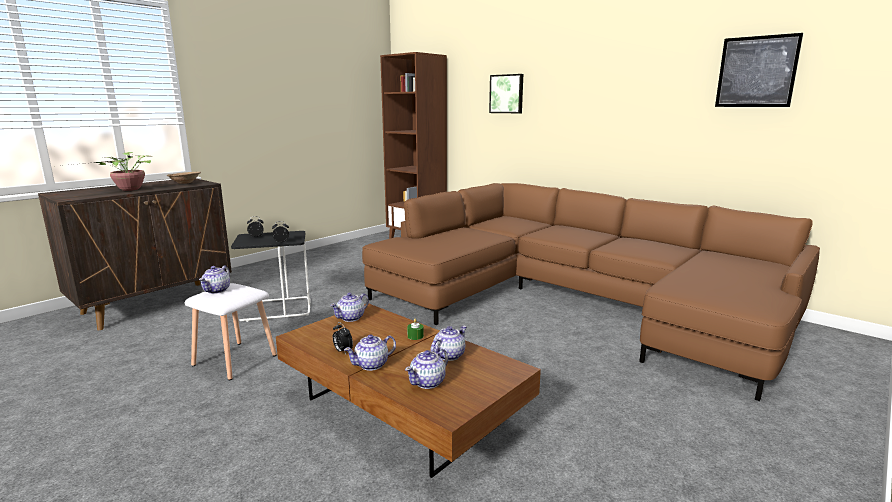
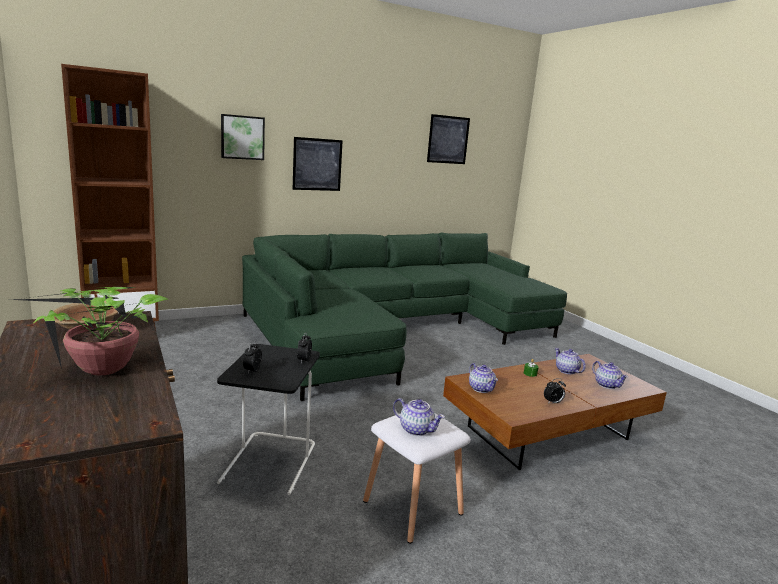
camera: 70 degrees left, 0 degrees up
teapot [344,334,396,371] -> none
brown sofa [362,183,820,401] -> green sofa [242,233,567,401]
none -> picture [293,137,343,191]

